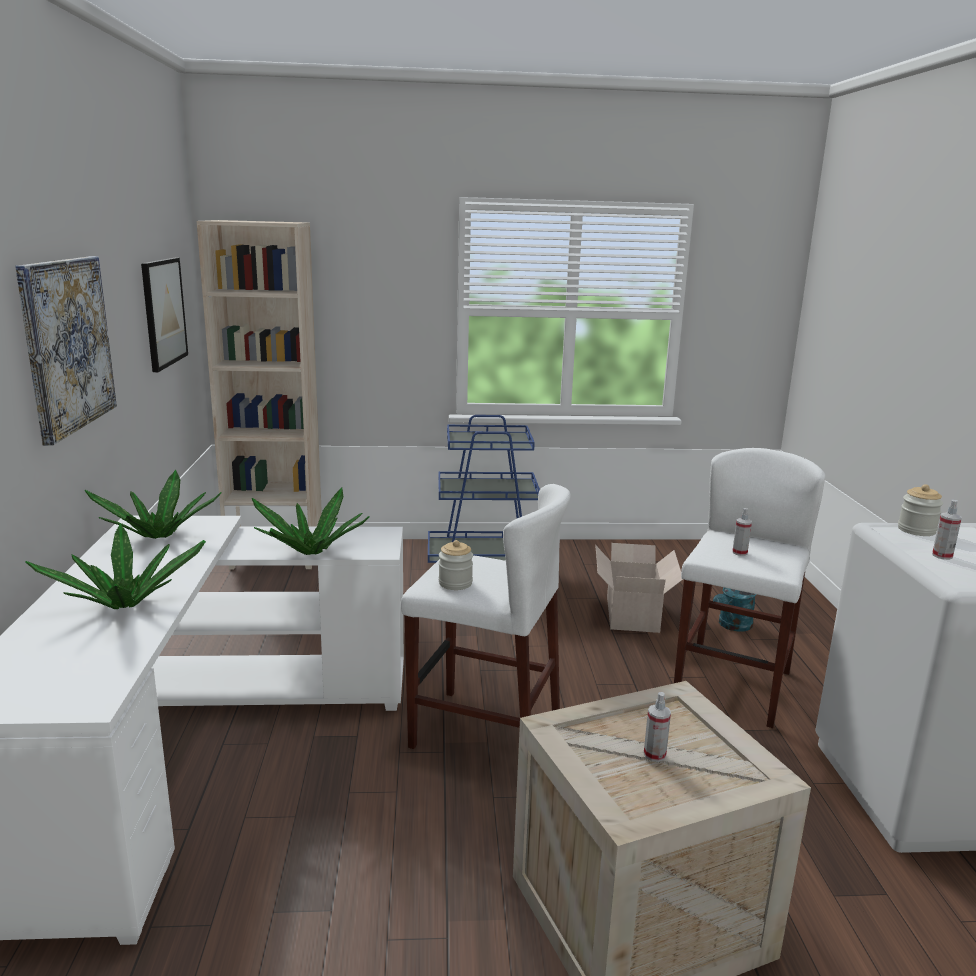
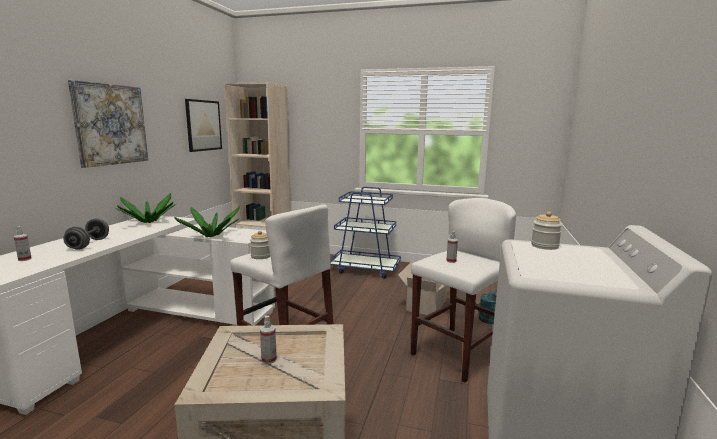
camera: 20 degrees right, 5 degrees down
potted plant [26,523,206,609] -> grey dumbbell [63,219,109,250]
spray bottle [932,499,962,560] -> spray bottle moved to [14,226,32,261]

